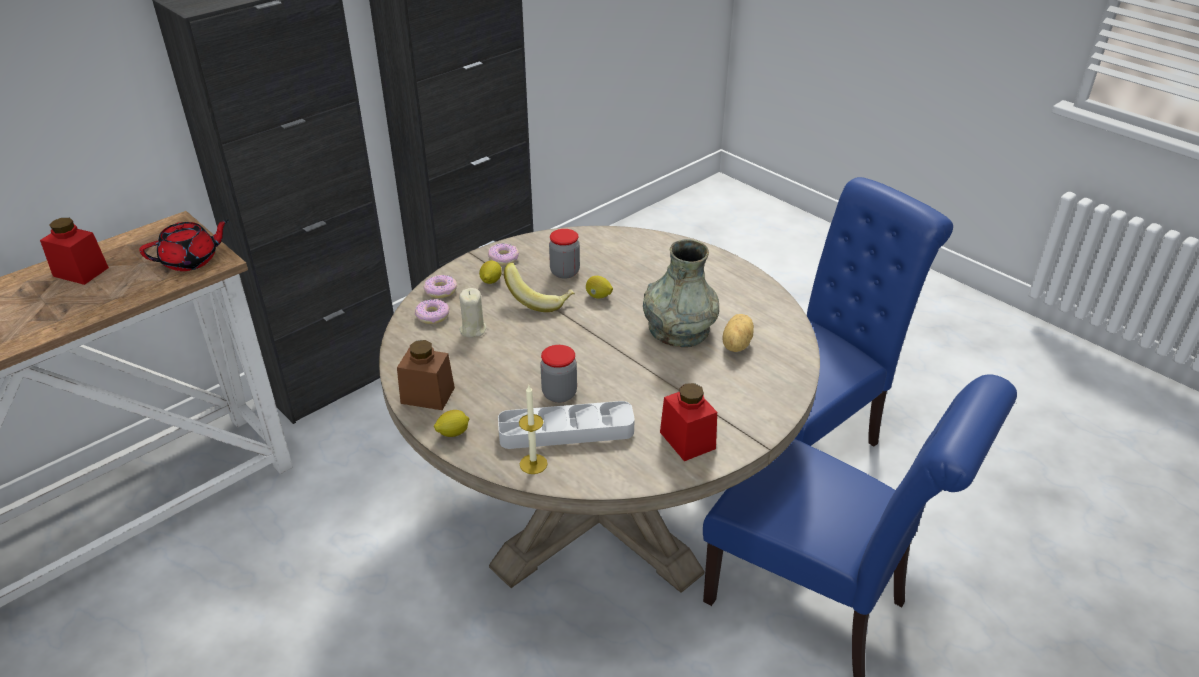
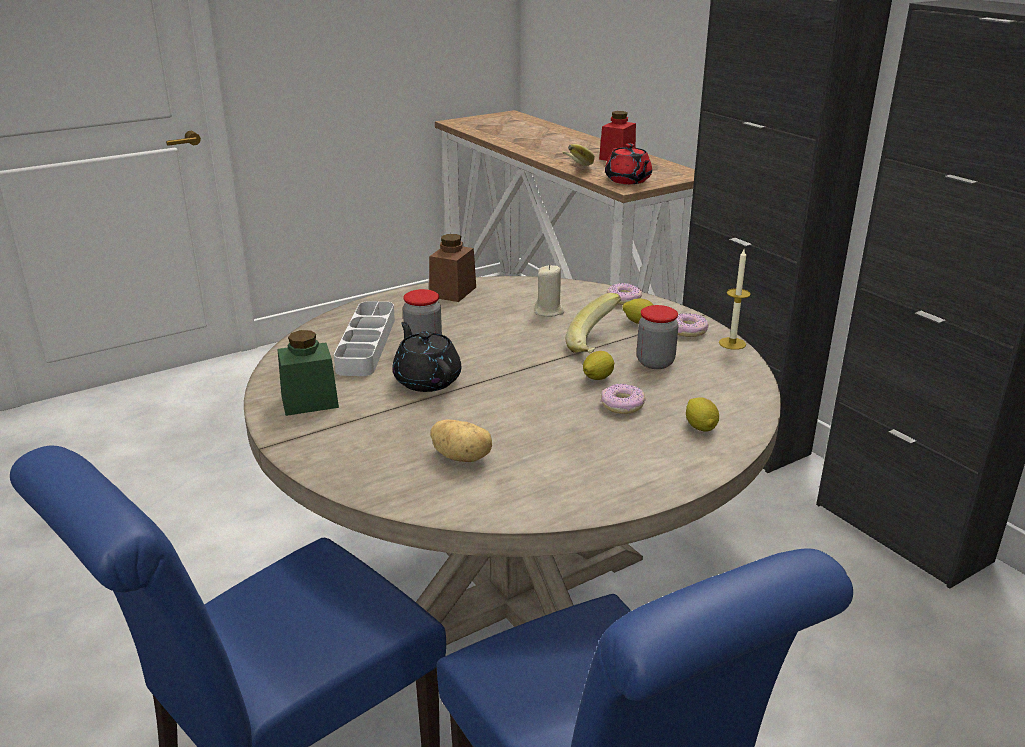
camera: 100 degrees right, 10 degrees down
donut [415,299,450,324] -> donut moved to [601,384,646,414]
lemon [434,410,469,437] -> lemon moved to [686,397,719,432]
candle [519,385,548,474] -> candle moved to [719,249,751,350]
grey vase [643,239,719,347] -> none
red jar [660,383,717,461] -> green jar [277,330,339,416]
none -> black teapot [392,322,461,392]
none -> banana [562,144,595,166]

